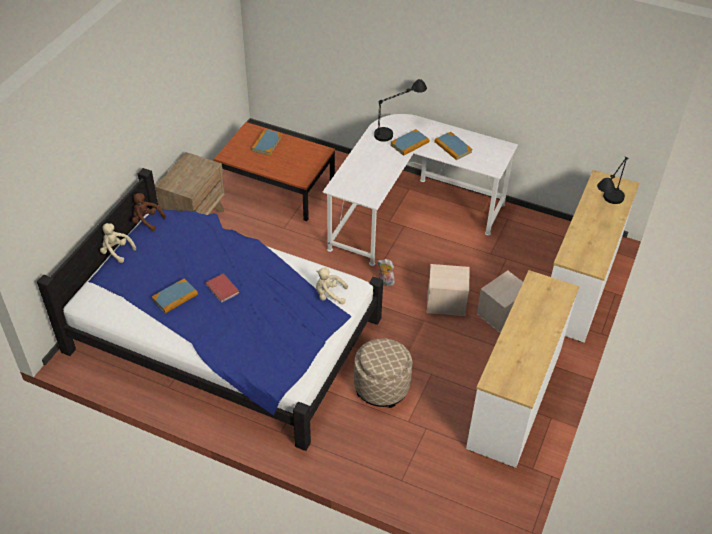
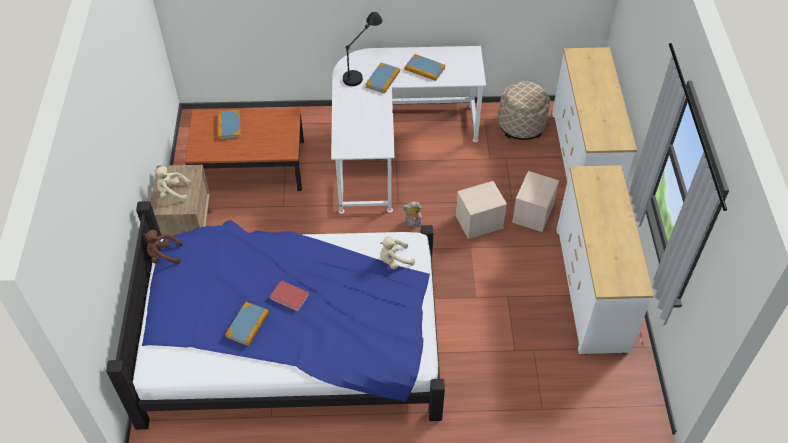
camera: 25 degrees left, 5 degrees up
beige plush toy [100,223,136,263] -> beige plush toy moved to [154,166,191,201]
beige ottoman [354,338,412,408] -> beige ottoman moved to [498,81,550,140]
black table lamp [597,157,629,204] -> none

